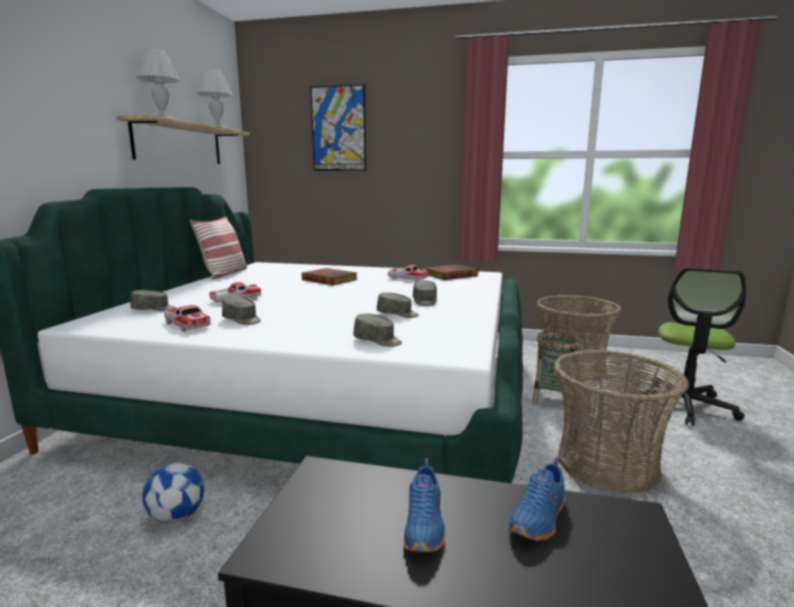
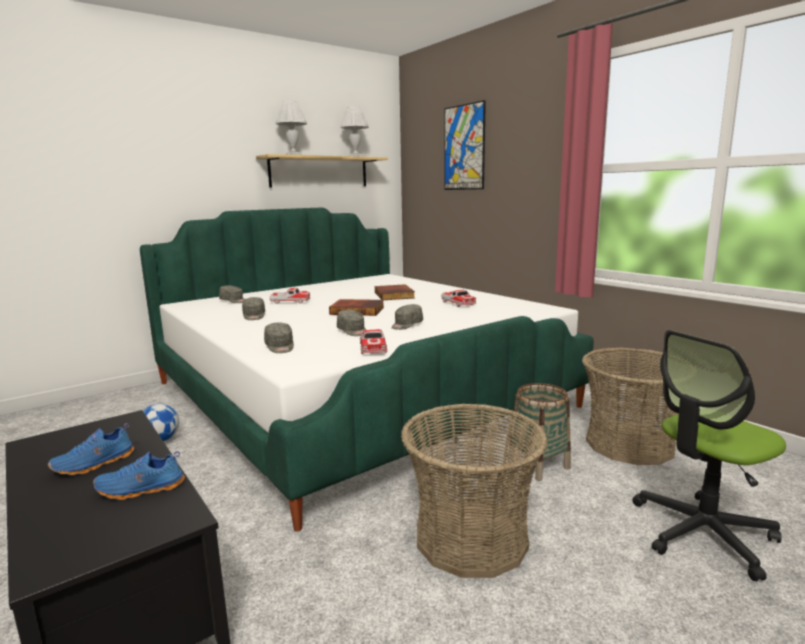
camera: 40 degrees right, 0 degrees up
toy car [164,305,211,332] -> toy car moved to [360,329,388,354]
pillow [190,216,247,280] -> none
book [426,264,479,280] -> book moved to [329,299,384,316]

